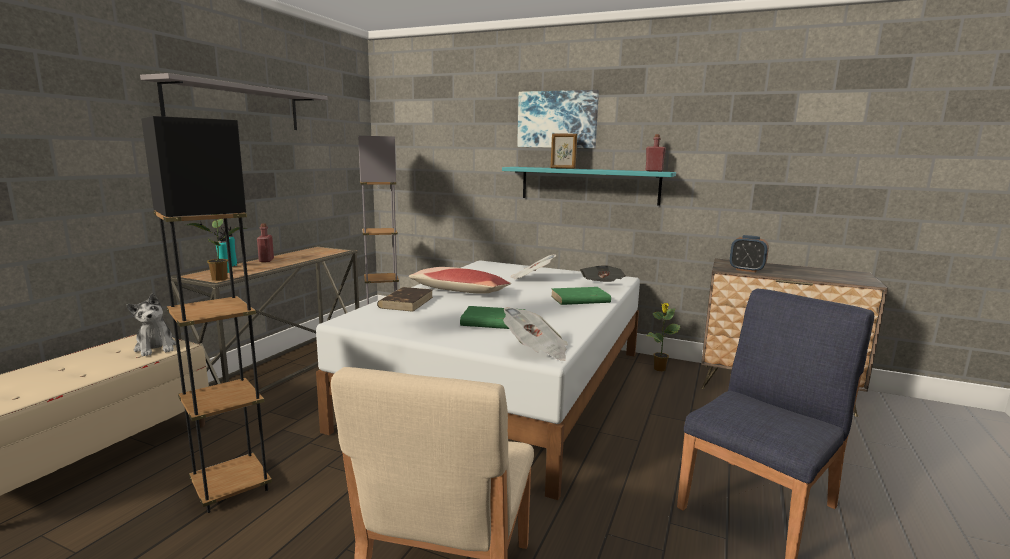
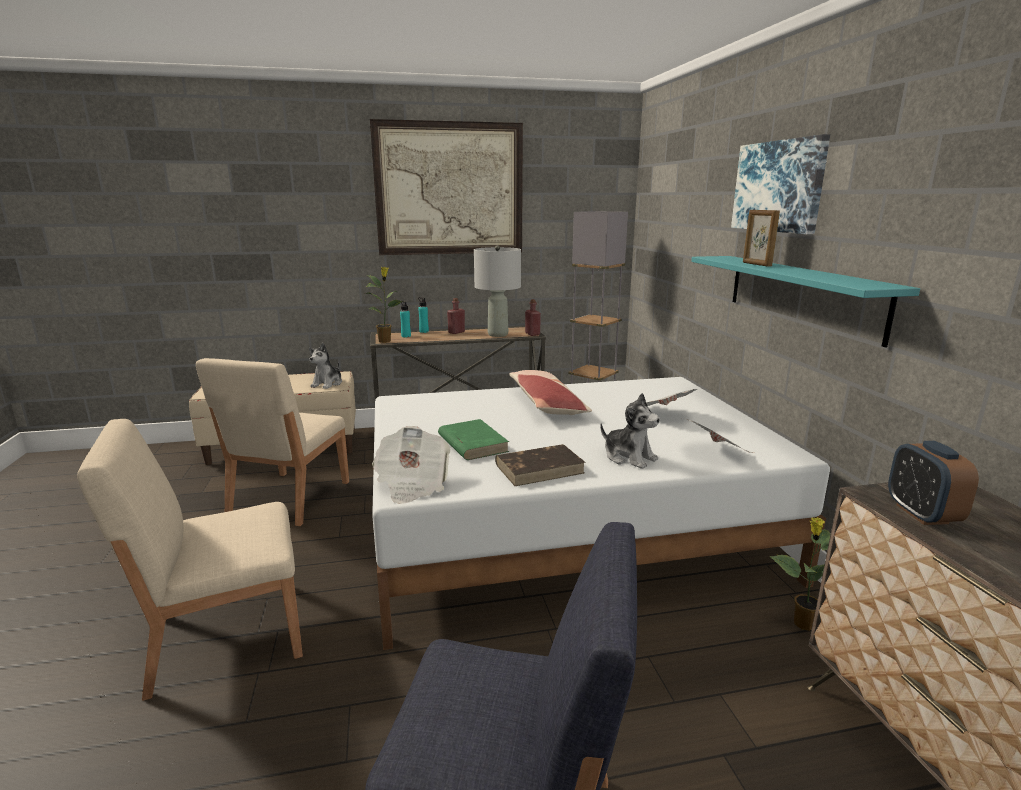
camera: 55 degrees right, 5 degrees up
grey shelf [140,73,328,130] -> picture [370,119,523,255]
black floor lamp [141,116,272,513] -> beige chair [196,358,349,526]
brown book [377,287,433,312] -> brown book moved to [495,444,586,486]
green book [551,287,611,305] -> plush toy [600,393,660,469]
red bottle [645,134,666,172] -> red bottle moved to [525,299,541,336]
none -> grey table lamp [474,245,521,337]

